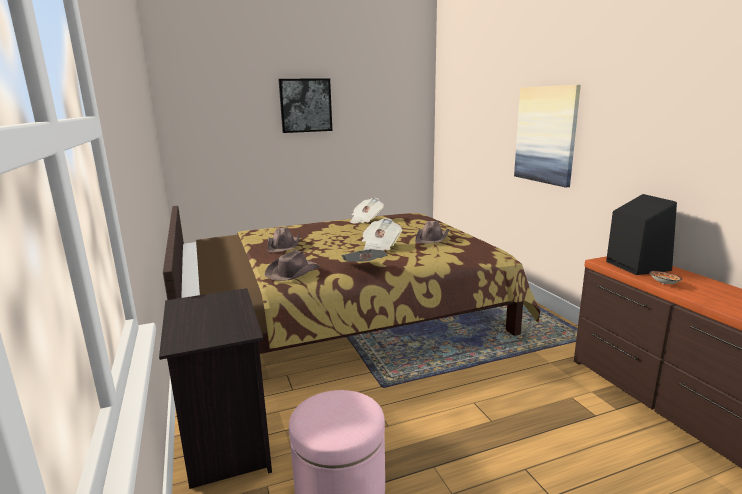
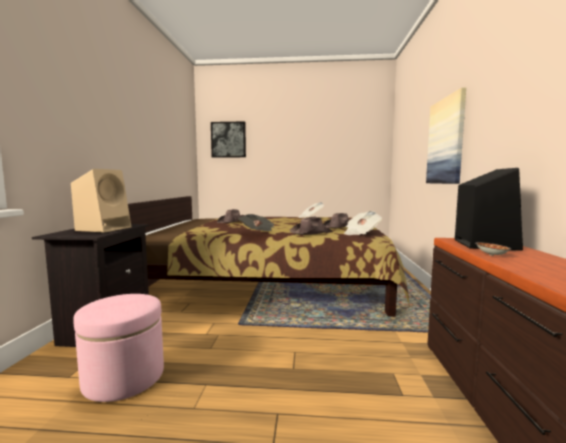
camera: 25 degrees right, 10 degrees down
brown hat [265,250,320,281] -> brown hat moved to [290,217,333,235]
picture [279,78,332,133] -> picture moved to [211,121,246,158]
newspaper [362,218,402,251] -> newspaper moved to [344,211,382,235]
none -> beige speaker [71,169,132,233]

